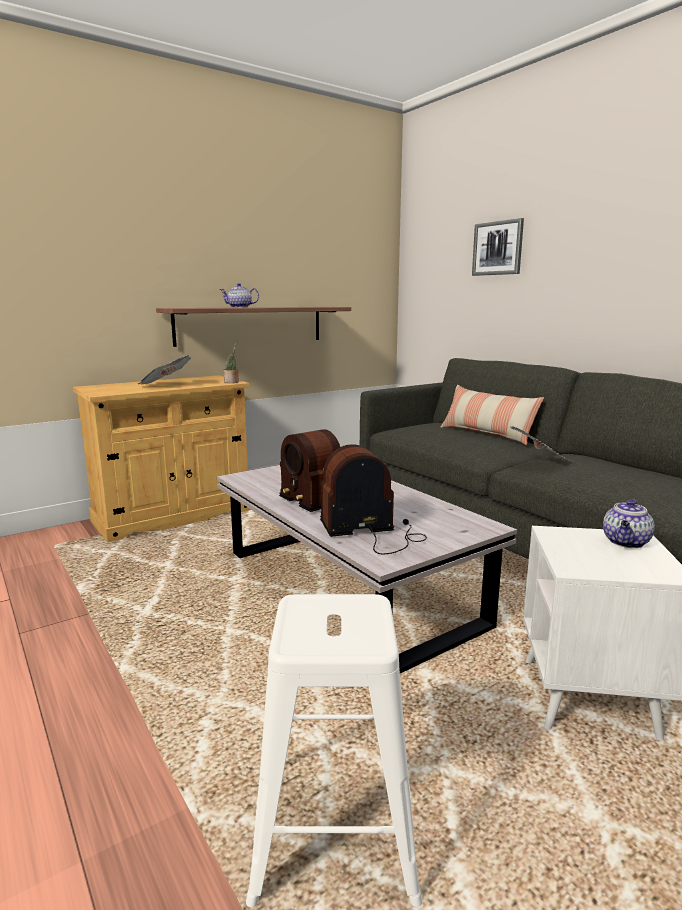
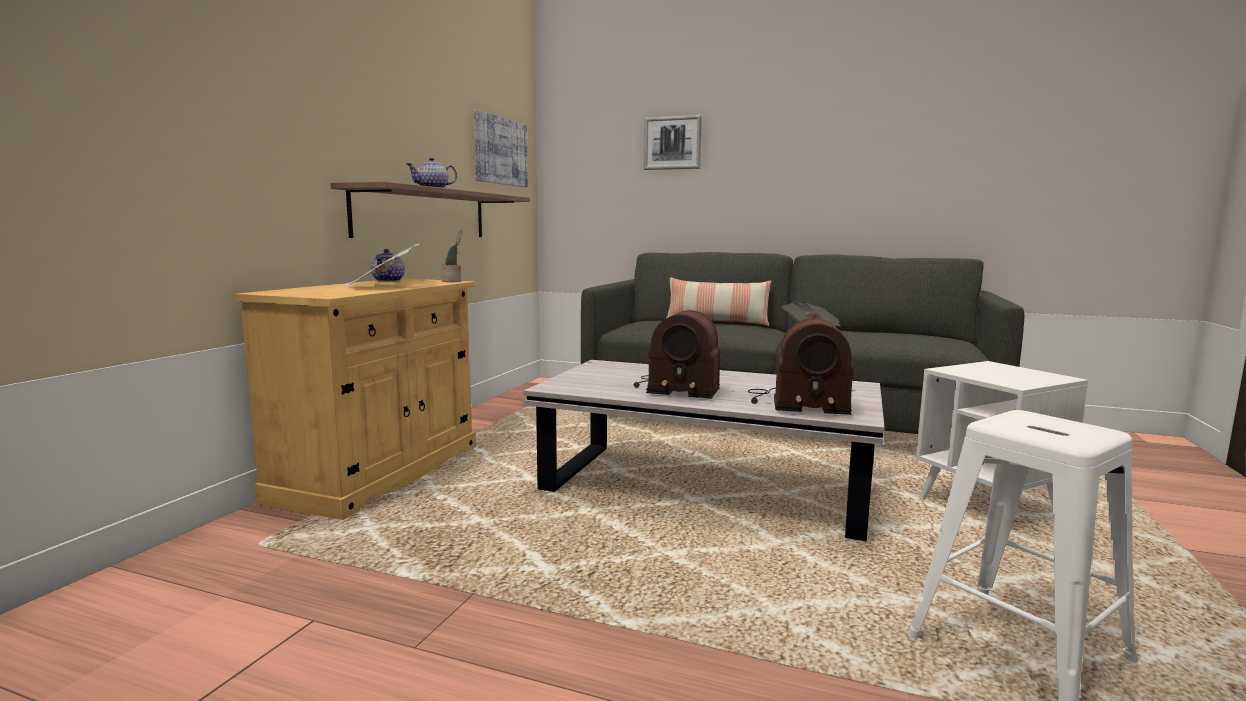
camera: 35 degrees left, 5 degrees down
radio [320,444,427,554] -> radio turned 120 degrees counterclockwise [748,318,854,415]
teapot [603,500,655,548] -> teapot moved to [371,249,405,282]
none -> picture [474,109,528,187]

